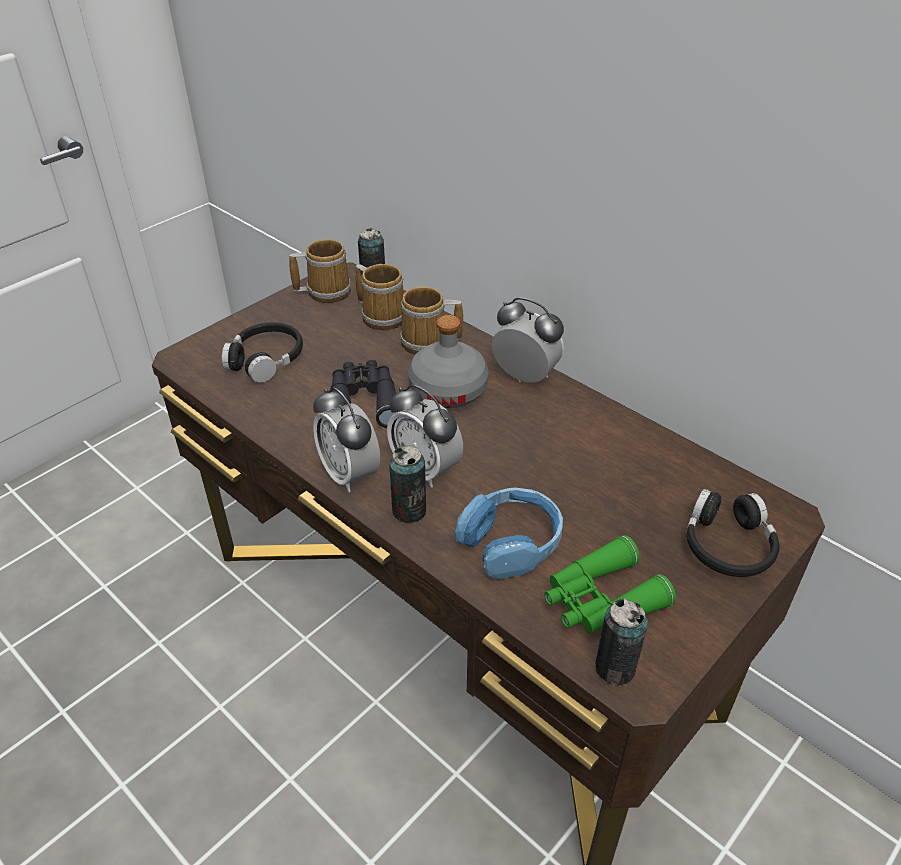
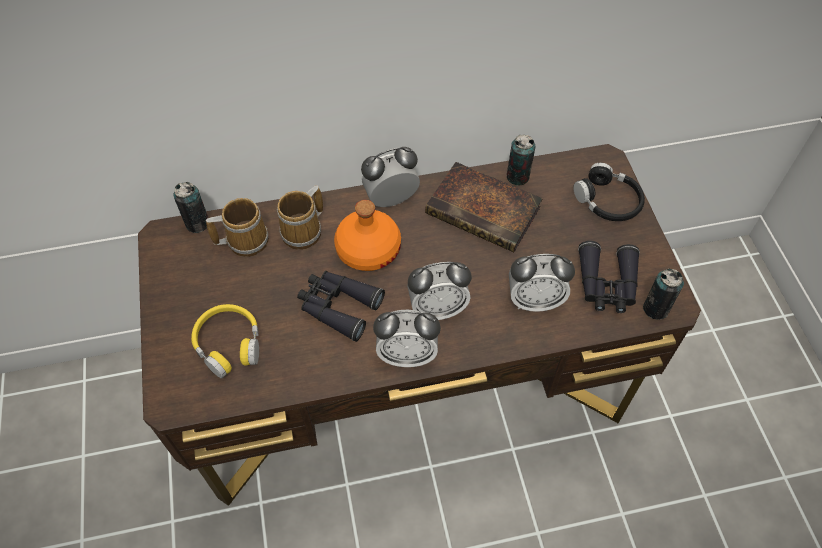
camera: 55 degrees left, 15 degrees up
black headphones [222,322,303,383] -> yellow headphones [191,304,259,378]
mug [289,239,351,303] -> none
can [389,445,426,523] -> can moved to [507,134,535,186]
grey bottle [408,315,488,408] -> orange bottle [334,200,401,271]
blue headphones [454,488,563,579] -> alarm clock [509,254,575,312]
green binoculars [544,535,676,634] -> black binoculars [578,241,640,313]
none -> book [425,162,543,252]

